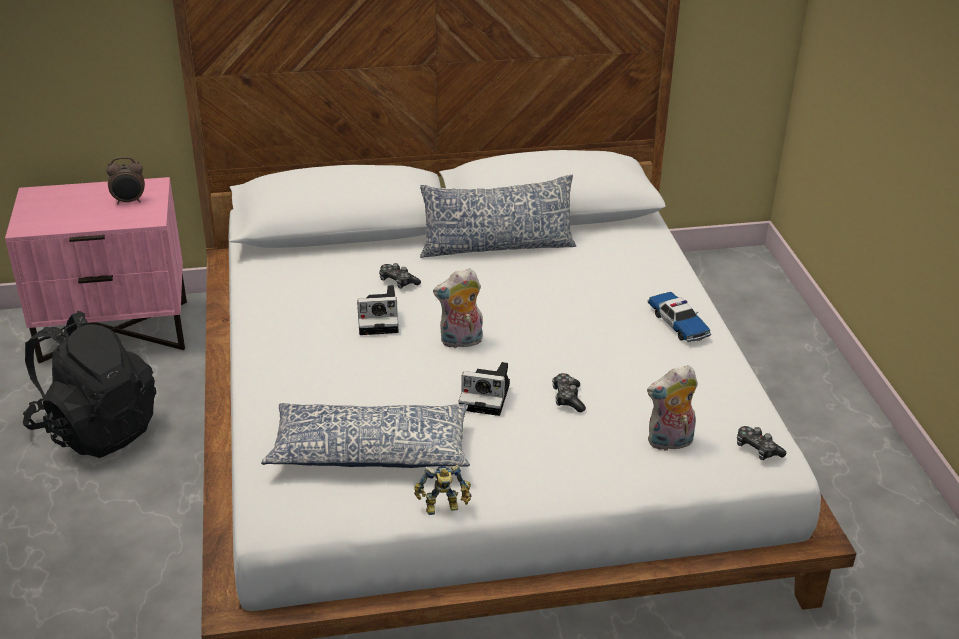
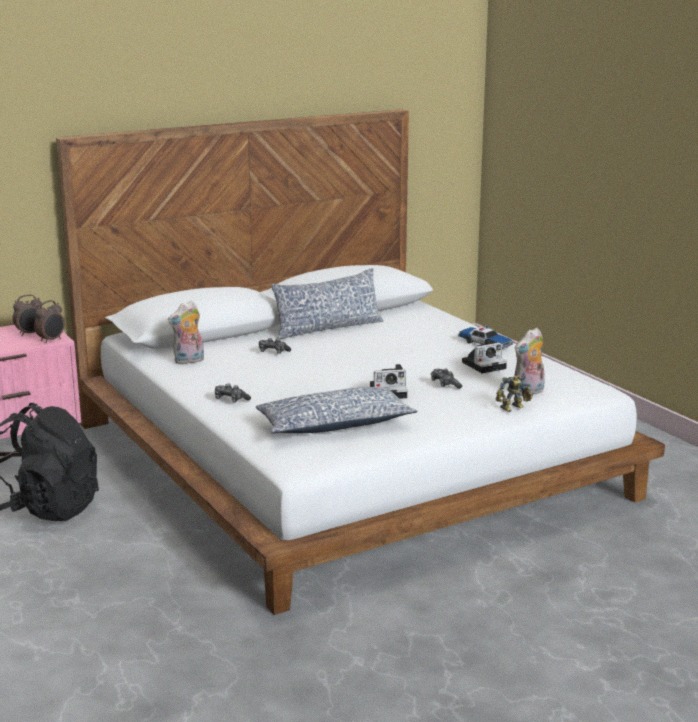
camera: 20 degrees left, 15 degrees down
camera [357,285,399,335] -> camera moved to [462,339,507,374]
toy robot [414,464,472,515] -> toy robot moved to [496,375,533,412]
plush toy [433,268,483,348] -> plush toy moved to [168,301,204,365]
game controller [737,426,786,460] -> game controller moved to [215,384,251,403]
none -> alarm clock [34,300,65,343]

